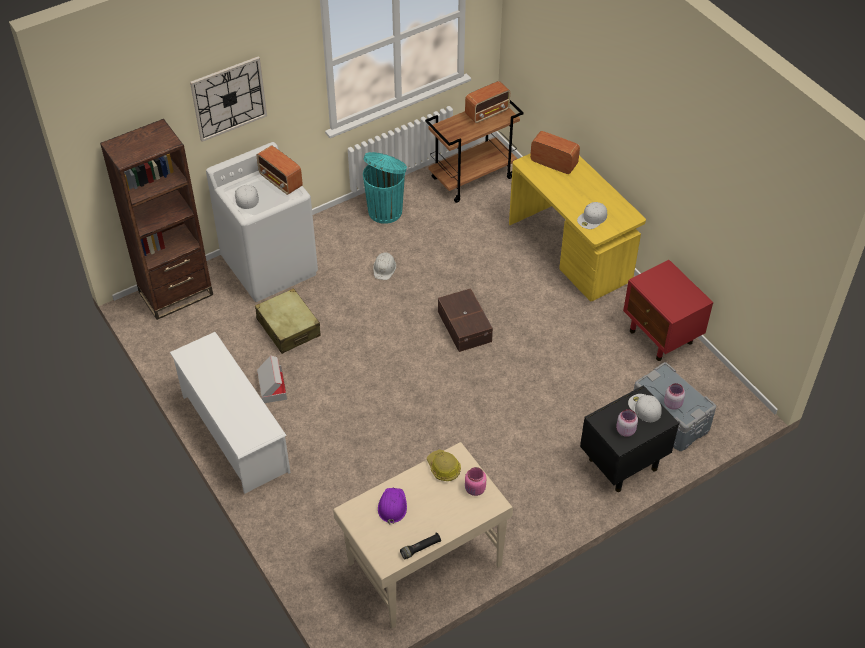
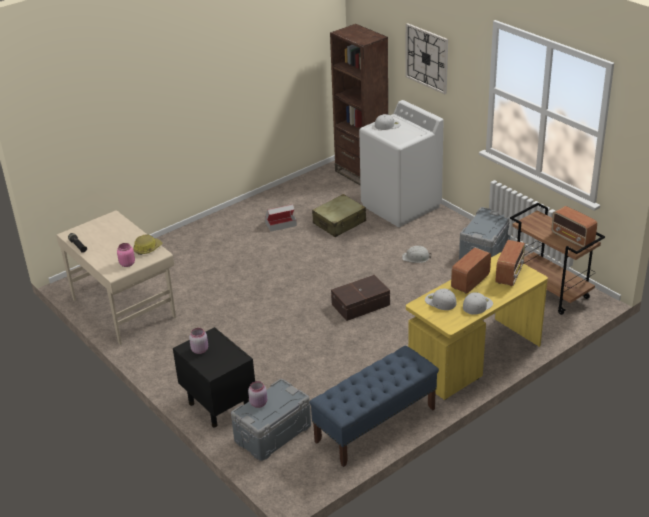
camera: 85 degrees right, 15 degrees down
white shoe rack [170,332,290,494] -> none
radio [257,145,303,195] -> radio moved to [451,248,491,294]
turquoise trash can [363,152,407,224] -> grey storage box [459,207,510,260]
purple hard hat [378,488,407,524] -> none
red nightstand [623,260,713,361] -> blue bench [309,346,439,467]
white cap [628,394,662,422] -> white cap moved to [463,292,493,315]

